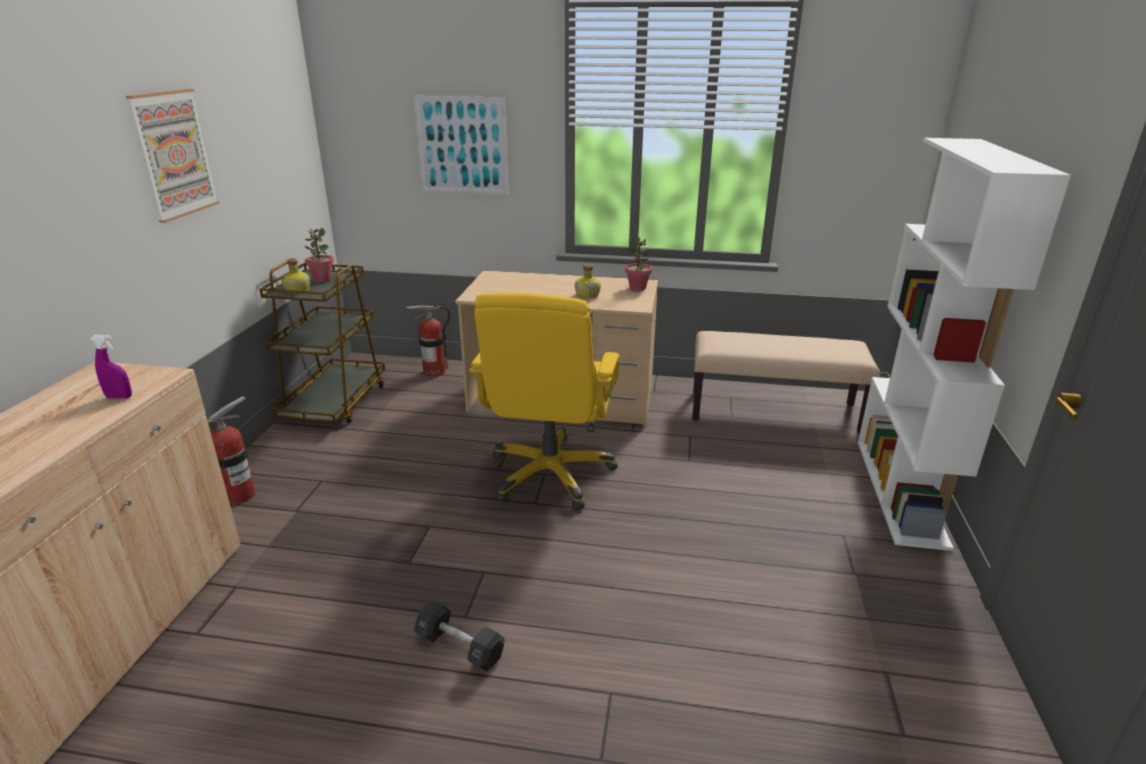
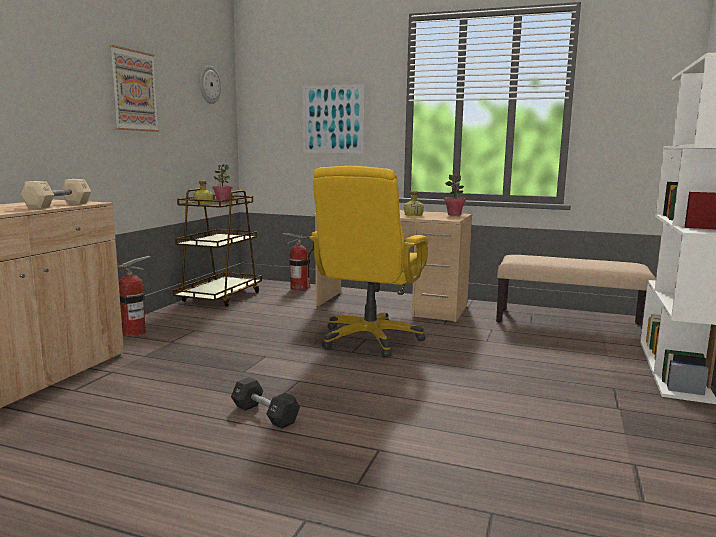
camera: 10 degrees right, 15 degrees down
purple spray bottle [90,335,132,399] -> beige dumbbell [21,179,91,209]
none -> wall clock [200,66,221,104]

